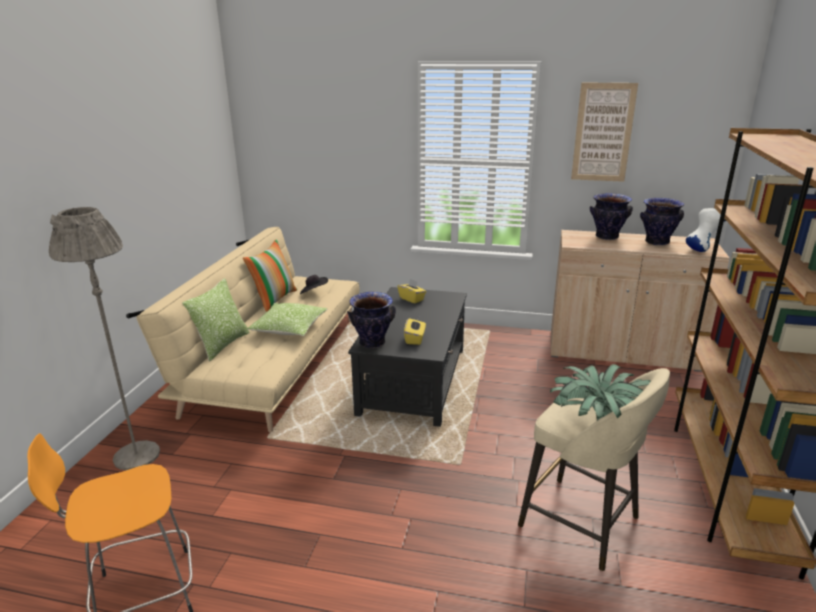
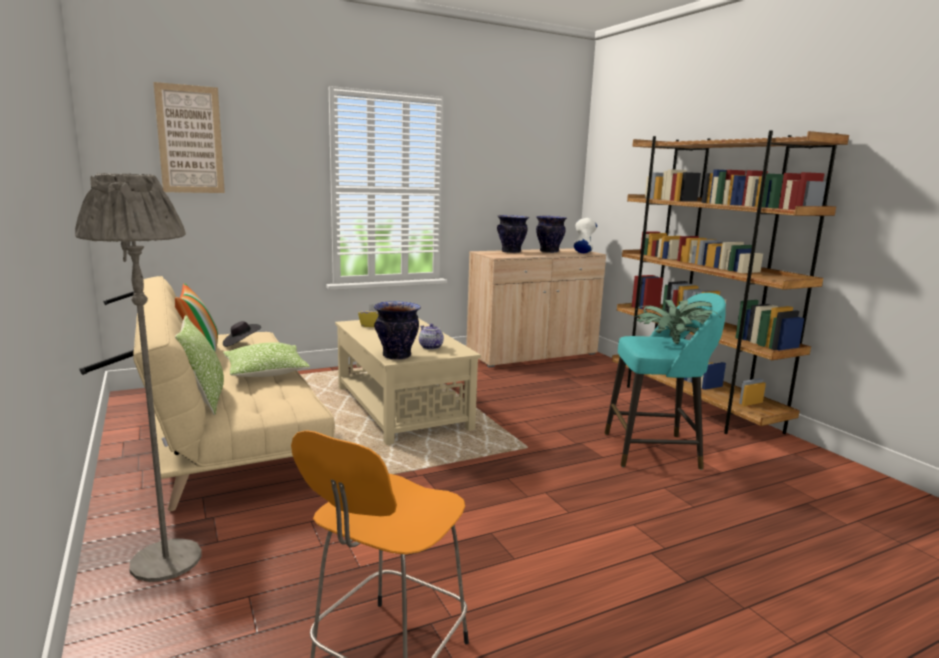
camera: 40 degrees left, 10 degrees down
black coffee table [348,287,467,427] -> beige coffee table [335,318,481,445]
yellow tissue box [404,318,426,345] -> teapot [419,324,444,350]
beige stool [518,368,670,571] -> turquoise stool [605,293,726,470]
picture [571,83,638,182] -> picture moved to [153,82,225,193]

